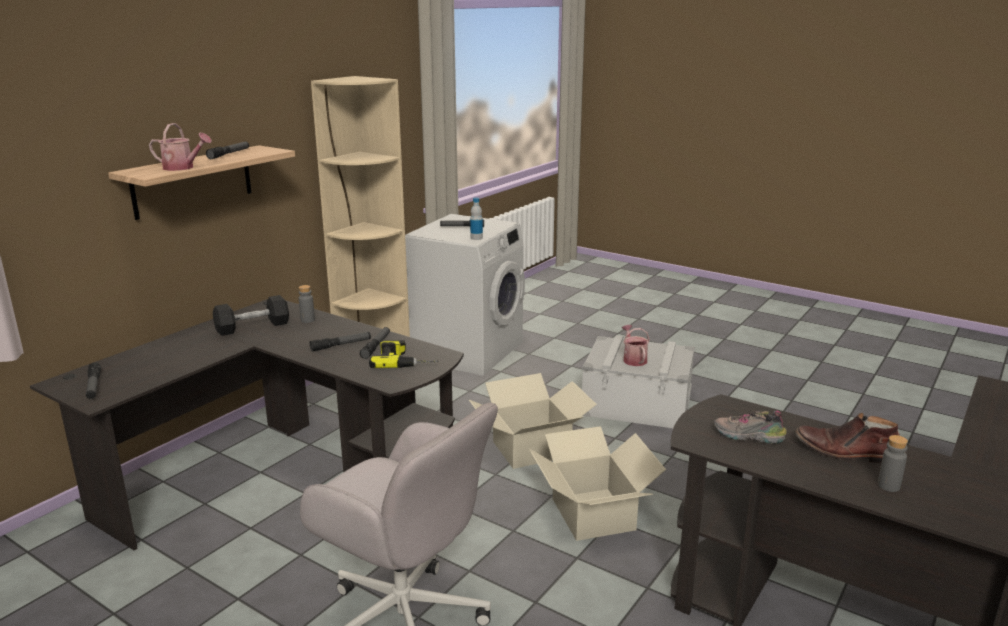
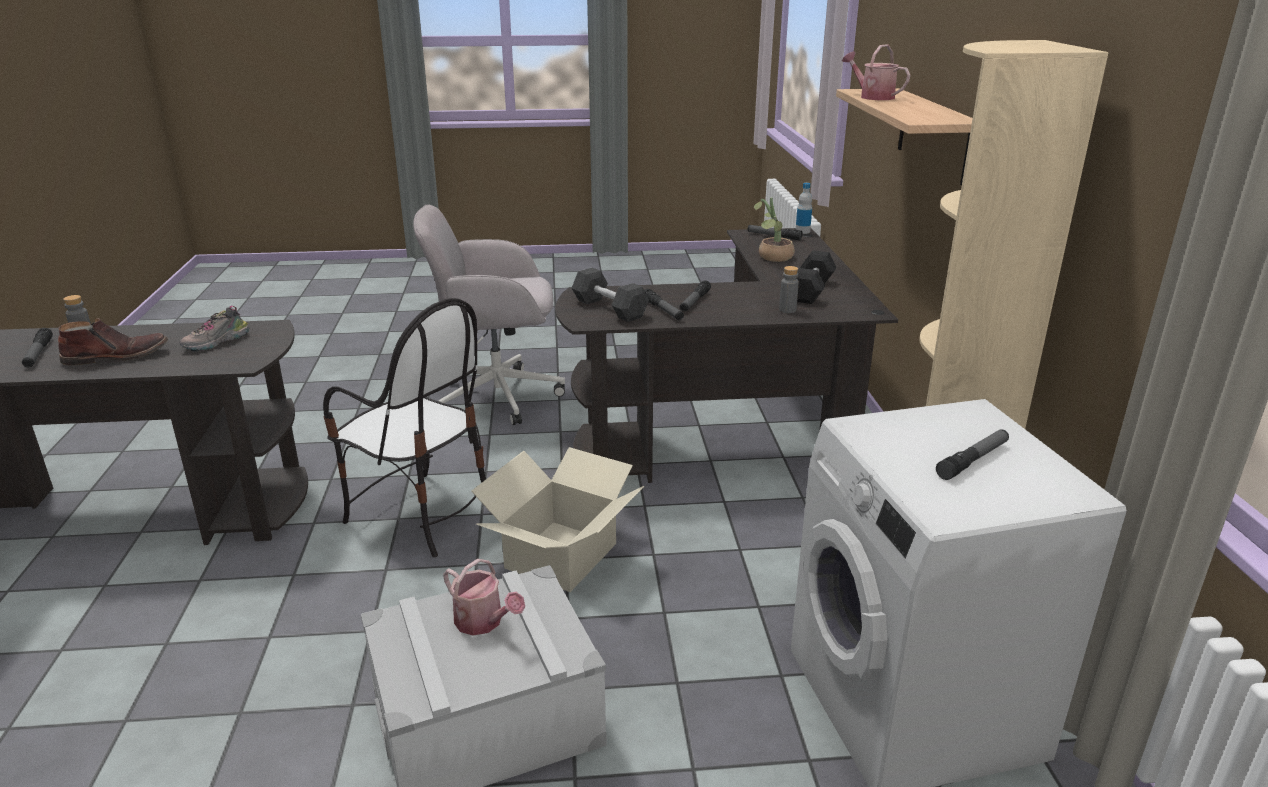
camera: 140 degrees right, 5 degrees up
watering can [149,123,212,171] -> watering can turned 75 degrees clockwise [842,44,910,100]
flashlight [206,141,249,159] -> flashlight moved to [22,328,53,367]
power drill [369,340,438,368] -> grey dumbbell [572,267,649,322]
bottle [470,198,483,240] -> bottle moved to [796,183,812,234]
cardboard box [529,426,666,541] -> chair [323,298,486,557]
shoe [714,410,787,444] -> shoe turned 150 degrees clockwise [180,306,249,352]
none -> potted plant [754,197,795,262]

